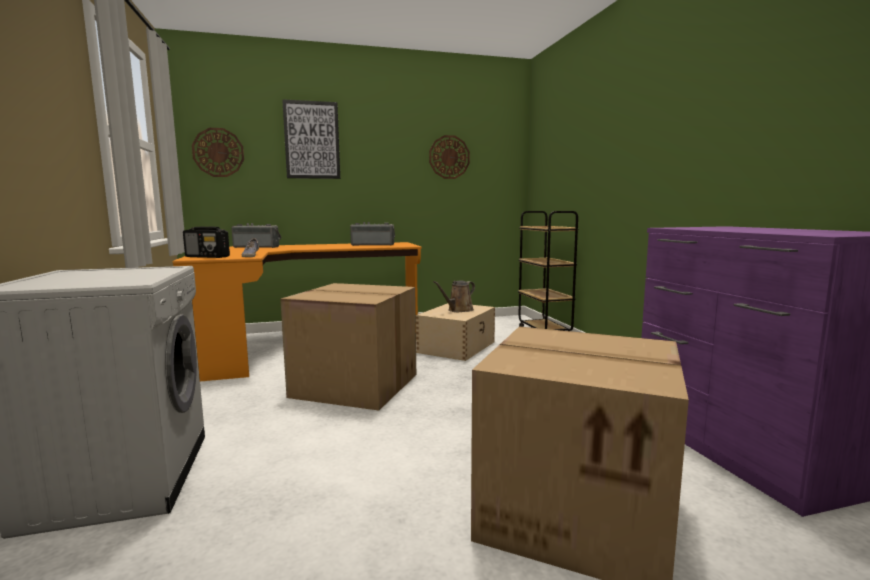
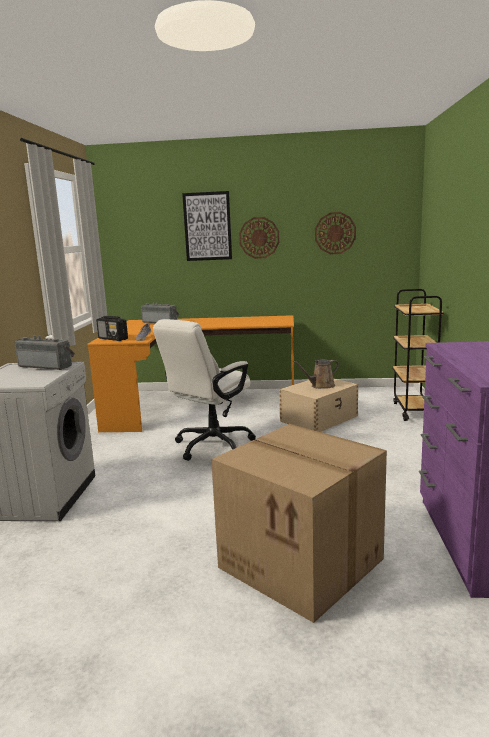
camera: 20 degrees right, 5 degrees up
wall clock [192,128,244,177] -> wall clock moved to [239,217,280,259]
cardboard box [280,283,416,411] -> white office chair [153,319,256,461]
radio [350,222,395,246] -> radio moved to [15,336,75,370]

